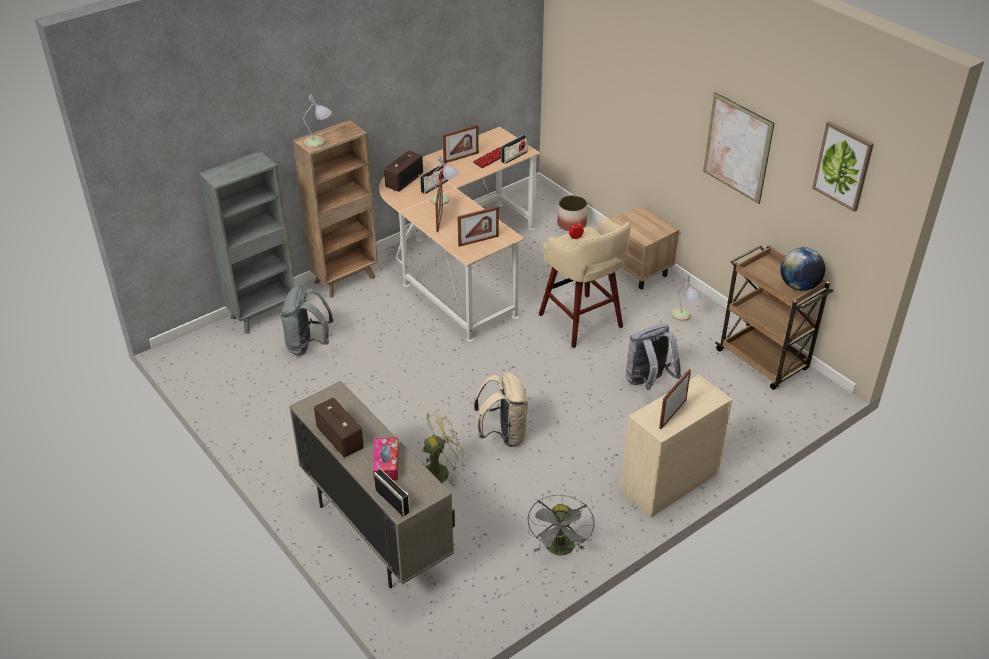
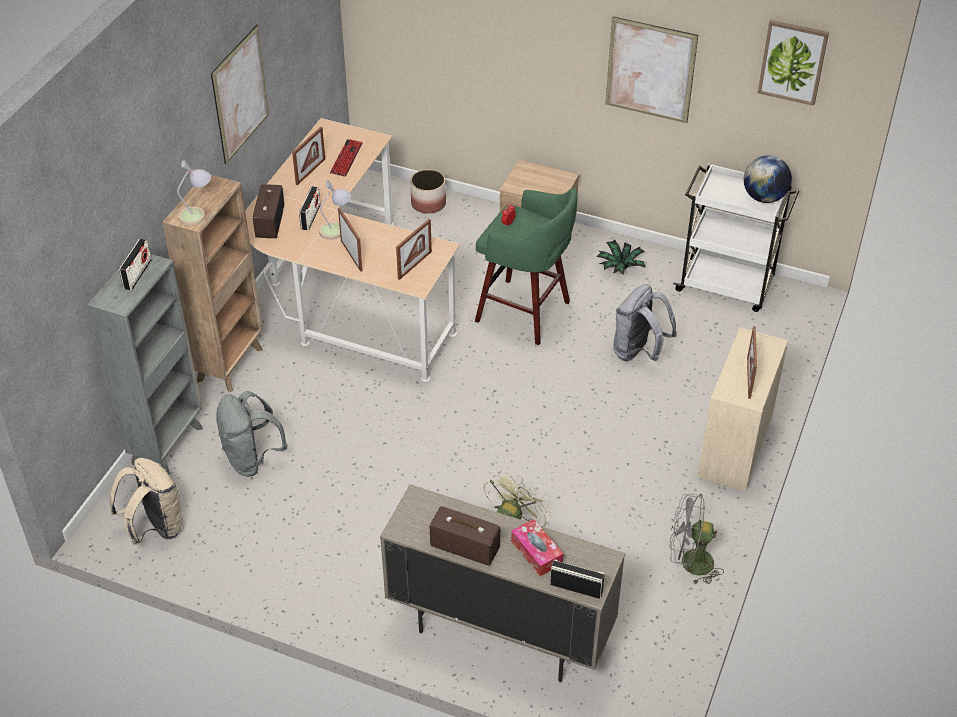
camera: 30 degrees left, 5 degrees up
beige backpack [474,372,528,447] -> beige backpack moved to [110,458,183,545]
radio [501,135,528,164] -> radio moved to [119,239,152,290]
grey fan [527,495,595,556] -> grey fan turned 120 degrees clockwise [670,494,724,585]
beige stool [539,217,631,348] -> green stool [475,188,578,345]
table lamp [671,276,701,321] -> potted plant [597,240,646,275]
brown cart [715,245,833,390] -> white cart [673,163,799,312]
none -> picture [211,25,269,164]

